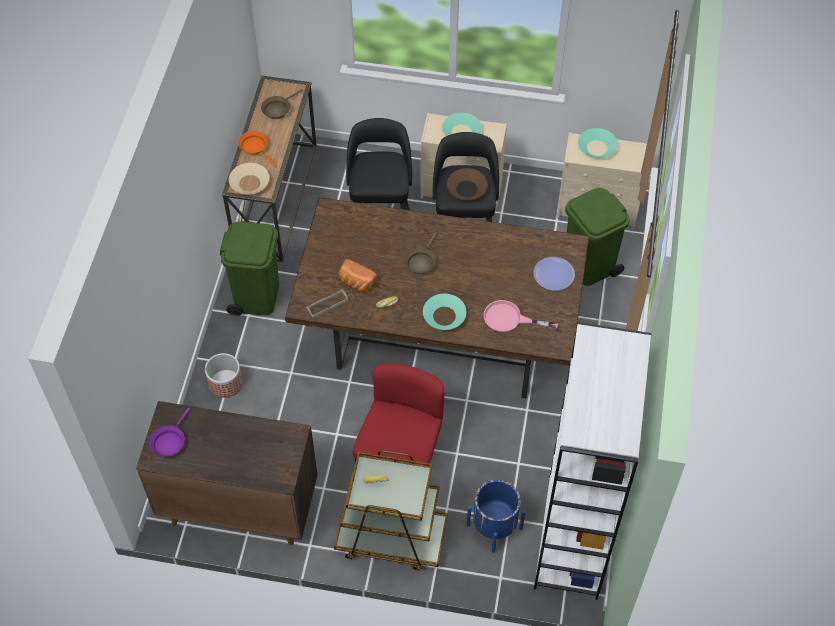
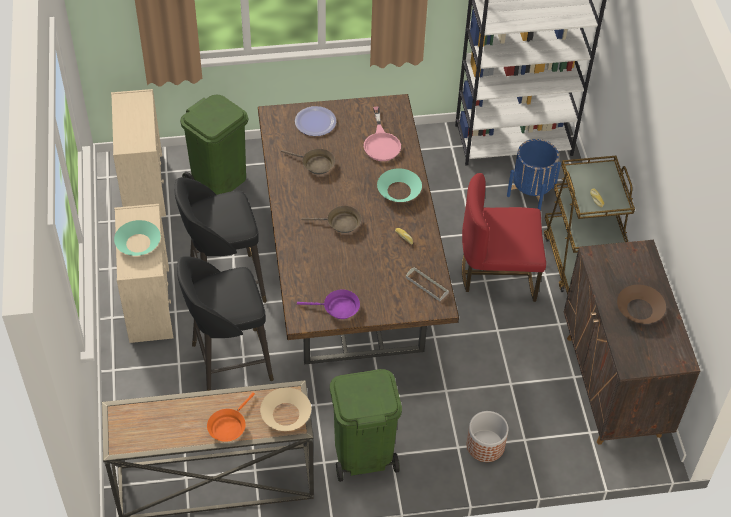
camera: 110 degrees left, 5 degrees down
purple frying pan [150,407,190,457] -> purple frying pan moved to [297,290,360,319]
brown frying pan [261,89,303,119] -> brown frying pan moved to [281,149,335,174]
bread [339,259,377,292] -> none
brown bowl [447,168,488,200] -> brown bowl moved to [617,285,666,324]
turquoise bowl [578,128,618,158] -> none

